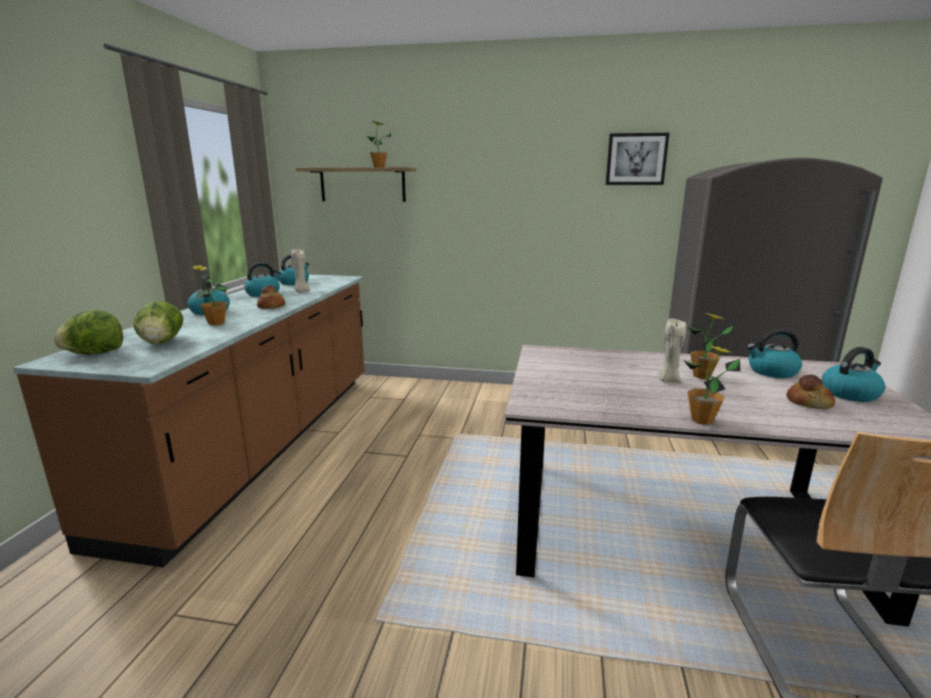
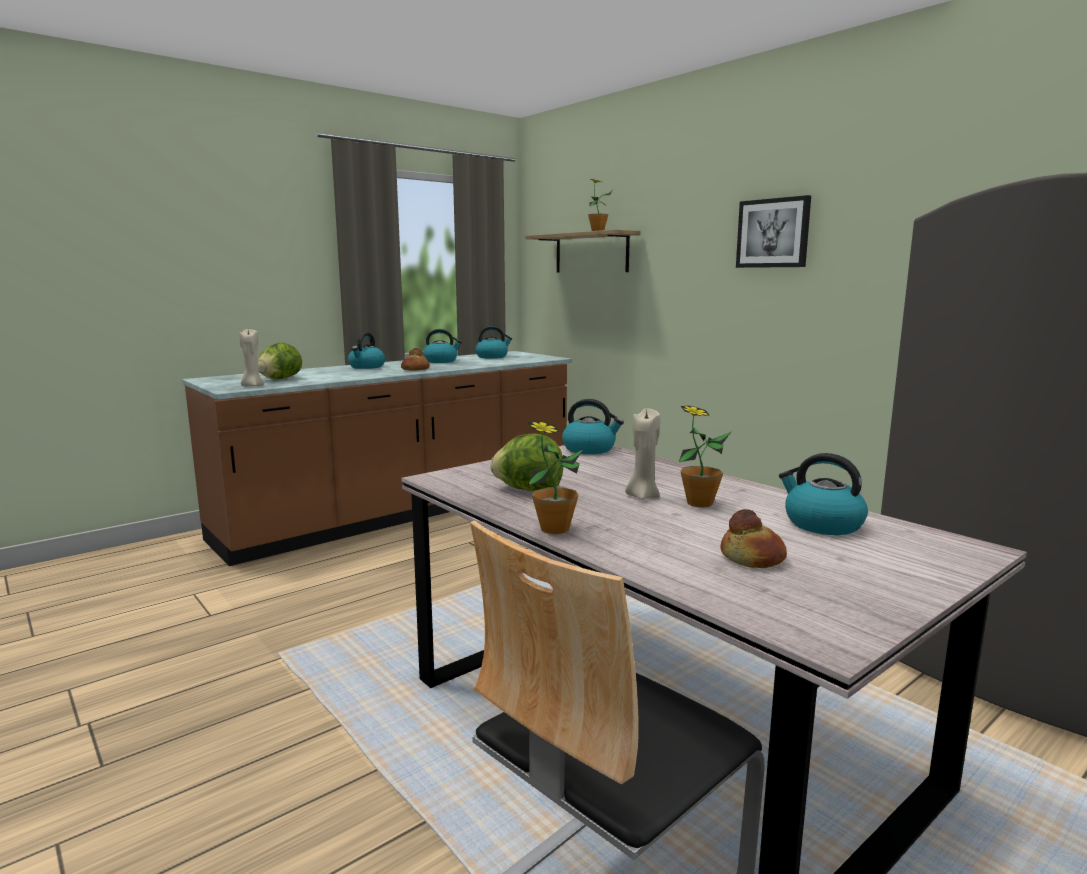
camera: 40 degrees right, 5 degrees down
lettuce [54,310,123,354] -> lettuce moved to [490,433,563,491]
potted plant [191,265,228,325] -> none
beige candle [291,249,310,292] -> beige candle moved to [239,329,264,386]
picture [606,133,669,185] -> picture moved to [736,195,811,268]
kettle [822,347,885,402] -> kettle moved to [562,399,624,454]

